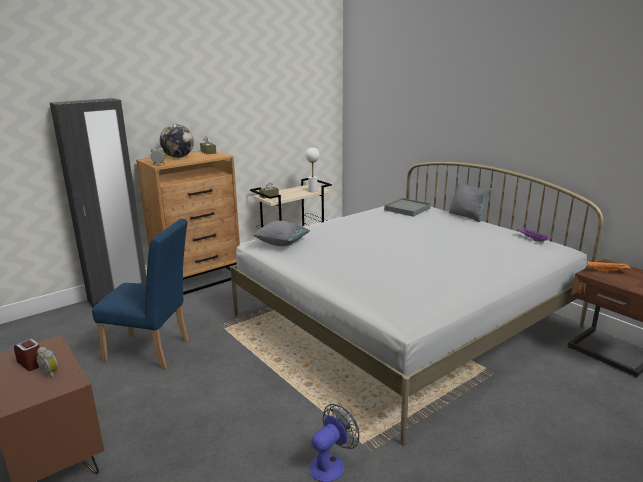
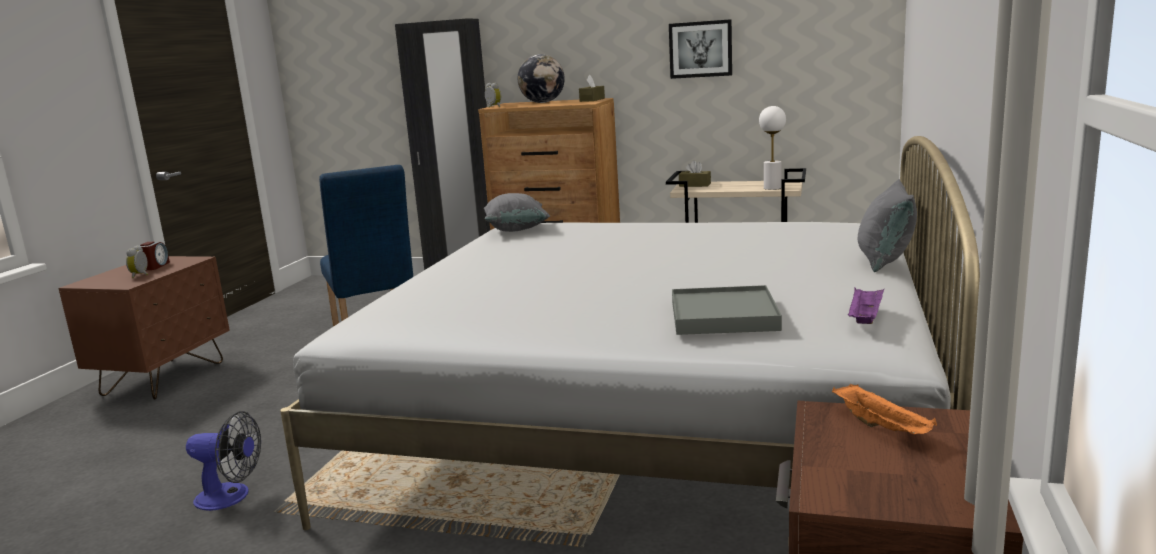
camera: 55 degrees right, 5 degrees down
grey tray [384,198,431,217] -> grey tray moved to [672,285,782,335]
none -> picture [669,19,732,79]

